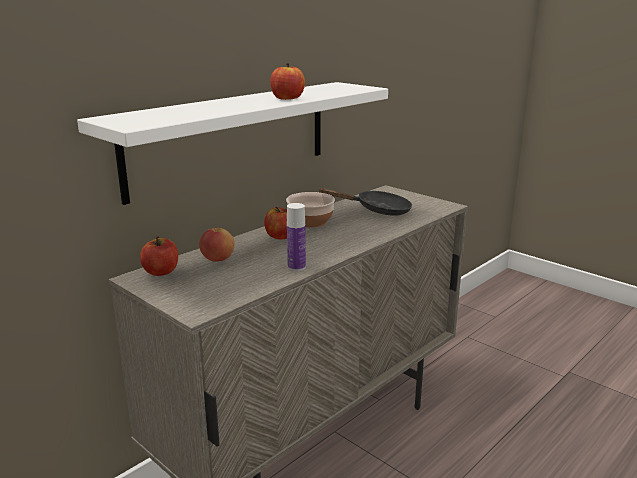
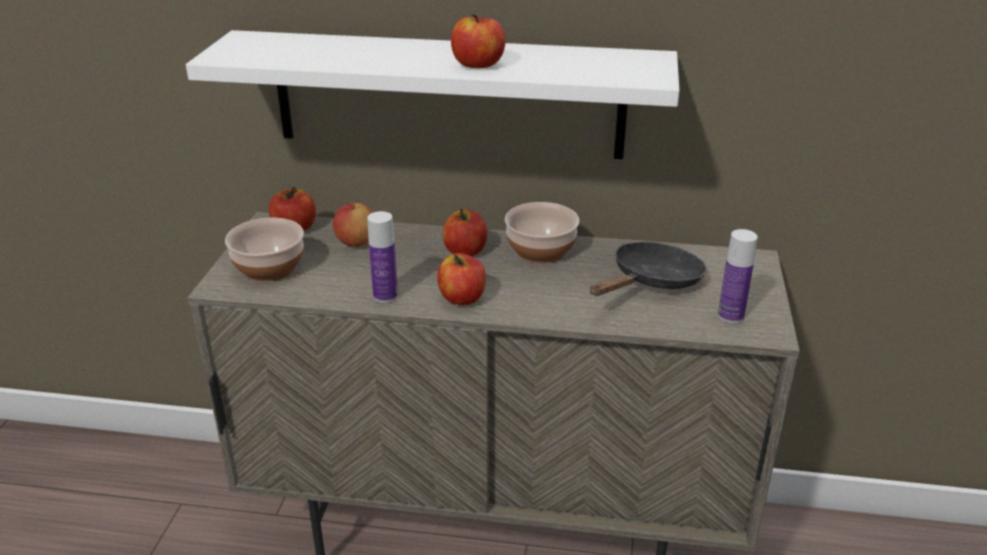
camera: 55 degrees right, 10 degrees up
black frying pan [319,188,412,216] -> black frying pan turned 105 degrees counterclockwise [590,242,707,296]
none -> bowl [225,218,304,282]
none -> apple [437,253,486,305]
none -> bottle [718,229,758,323]

